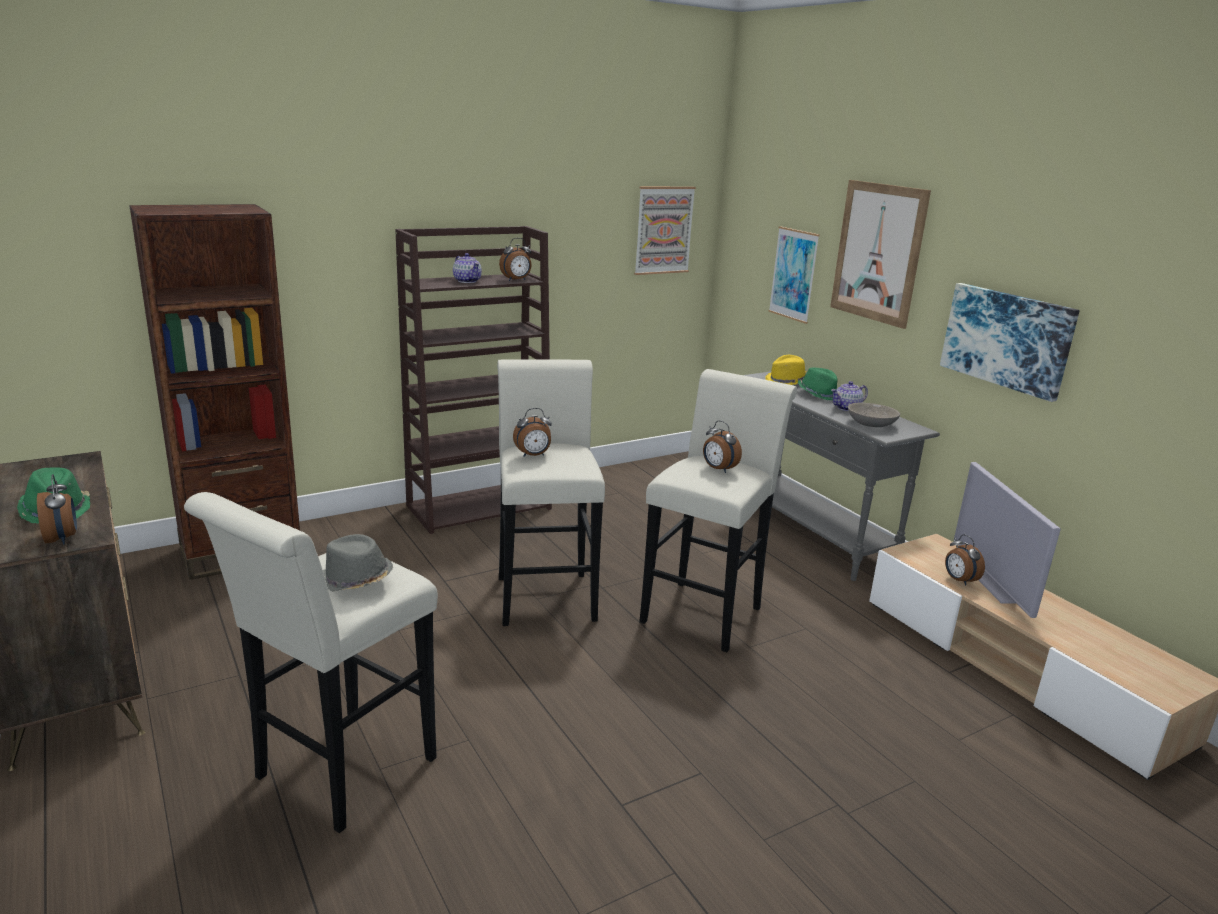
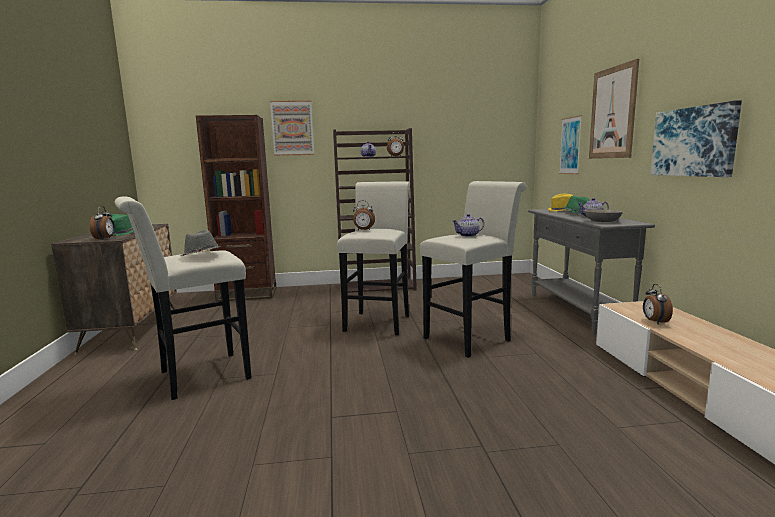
camera: 25 degrees right, 10 degrees down
picture [634,187,696,275] -> picture moved to [270,100,314,156]
alarm clock [703,420,742,473] -> teapot [452,214,484,237]
television [954,462,1061,618] -> none

